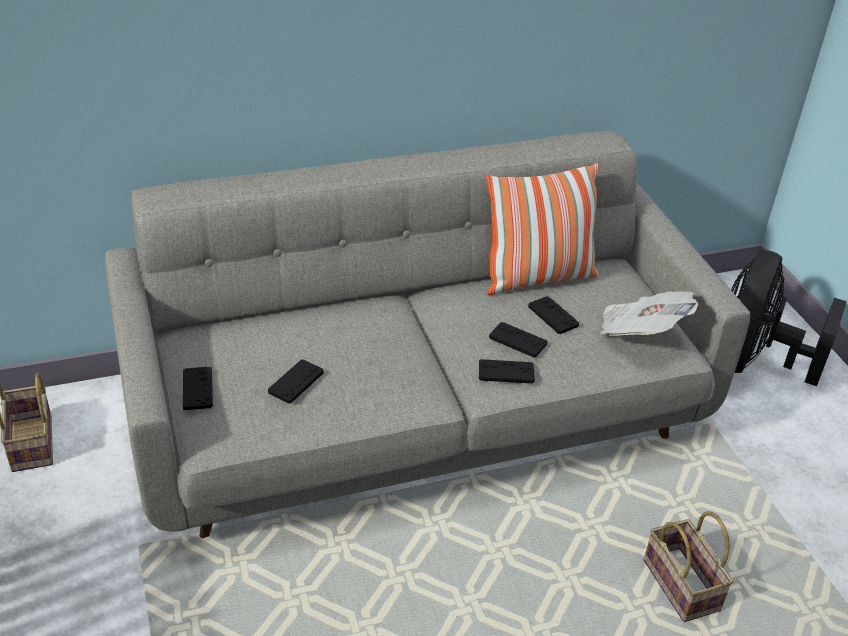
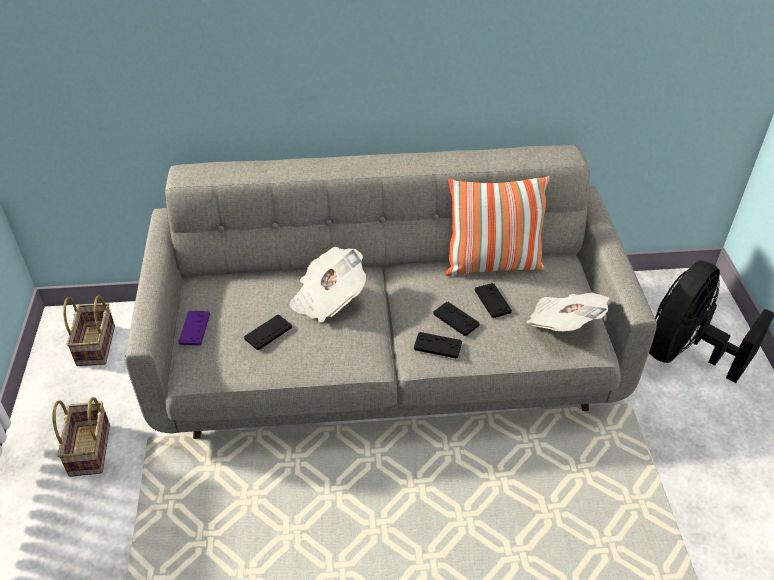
camera: 15 degrees right, 5 degrees up
black game controller [183,367,213,410] -> purple game controller [178,311,210,346]
basket [644,511,733,622] -> basket moved to [53,397,110,477]
none -> newspaper [289,247,366,322]

